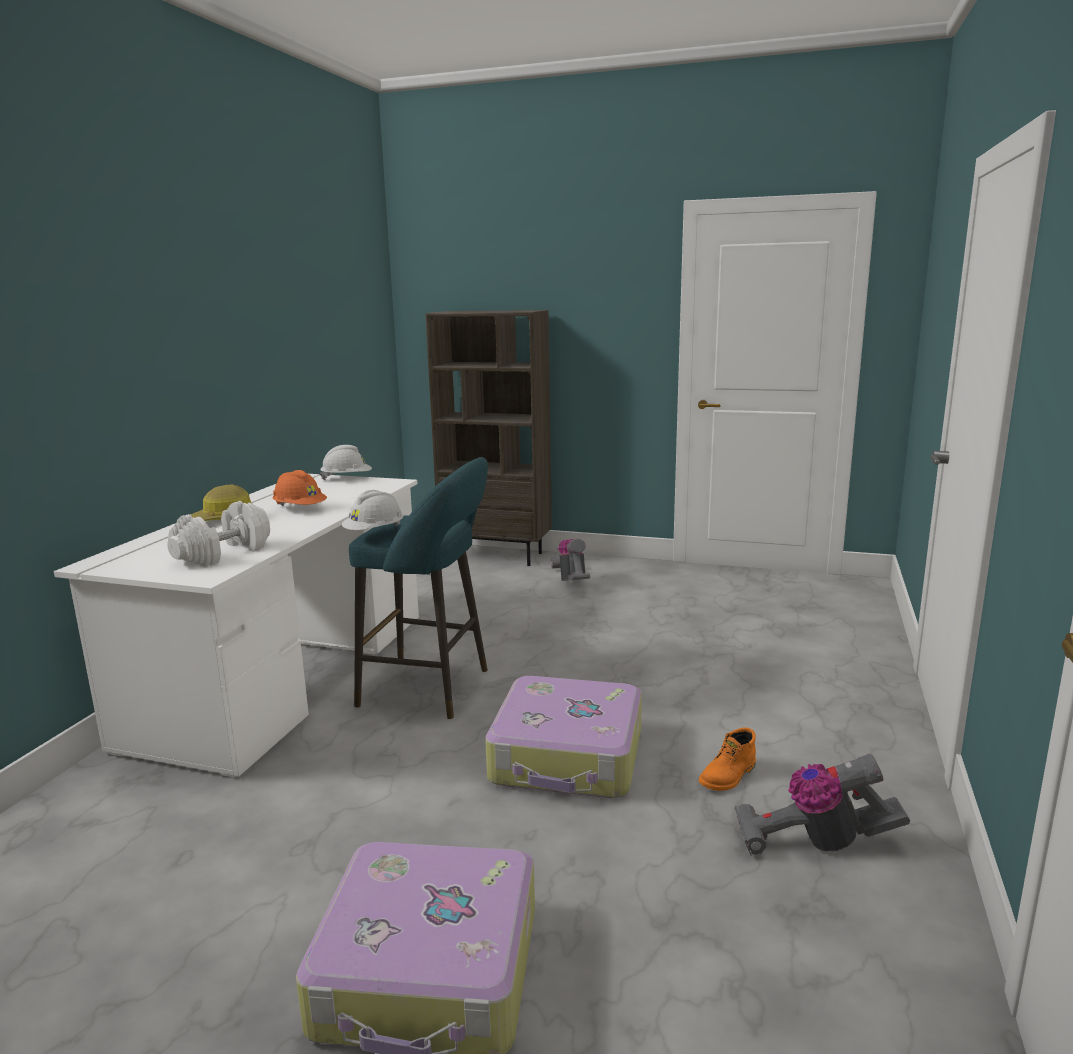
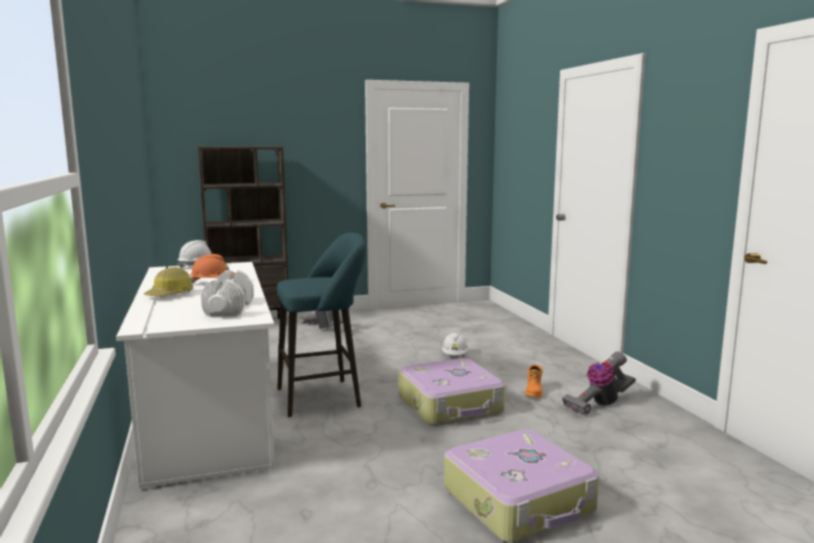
camera: 35 degrees left, 5 degrees down
white hard hat [342,490,403,530] -> white hard hat moved to [442,333,468,355]

